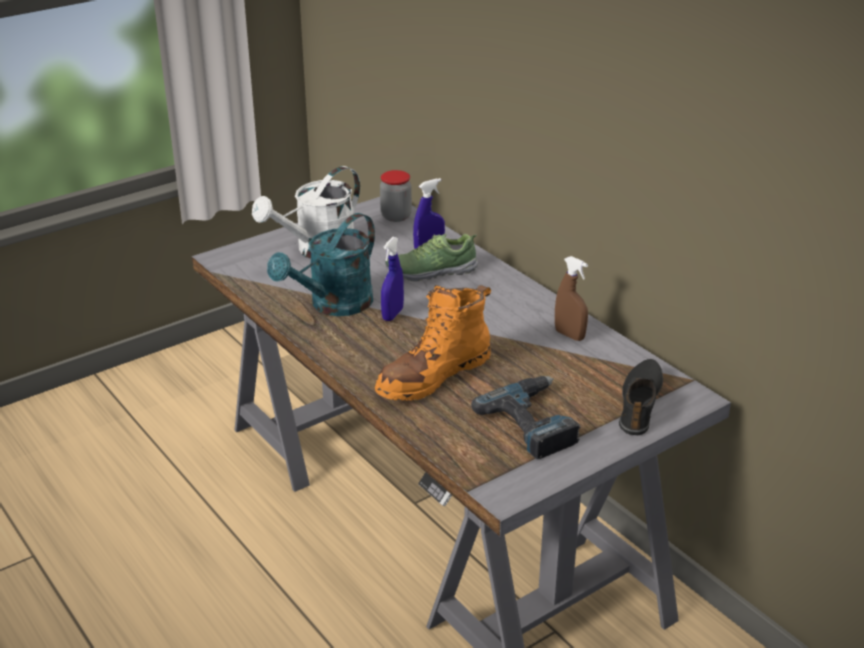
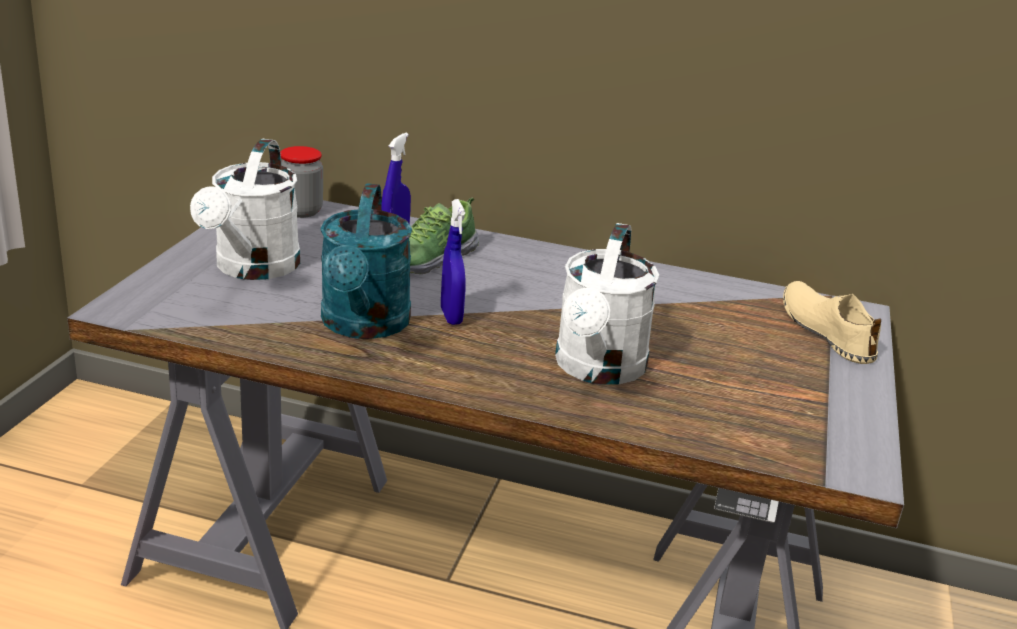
camera: 40 degrees left, 5 degrees down
orange boot [375,285,491,401] -> white watering can [555,223,659,385]
power drill [471,376,580,459] -> none
brown spray bottle [555,256,588,341] -> none
black shoe [619,359,663,435] -> beige shoe [783,281,881,364]

